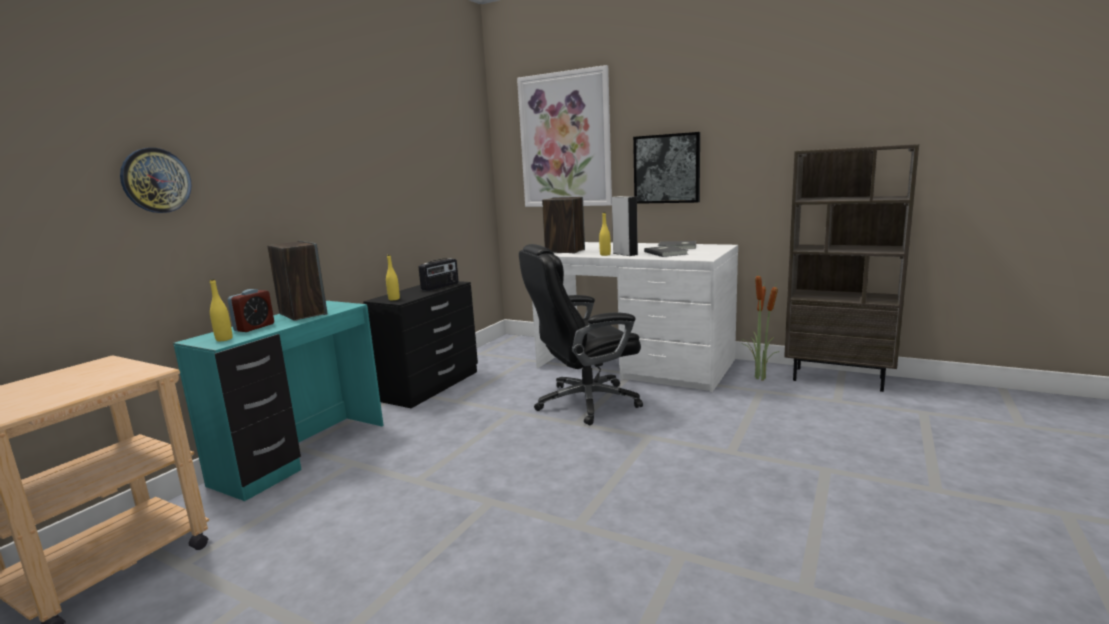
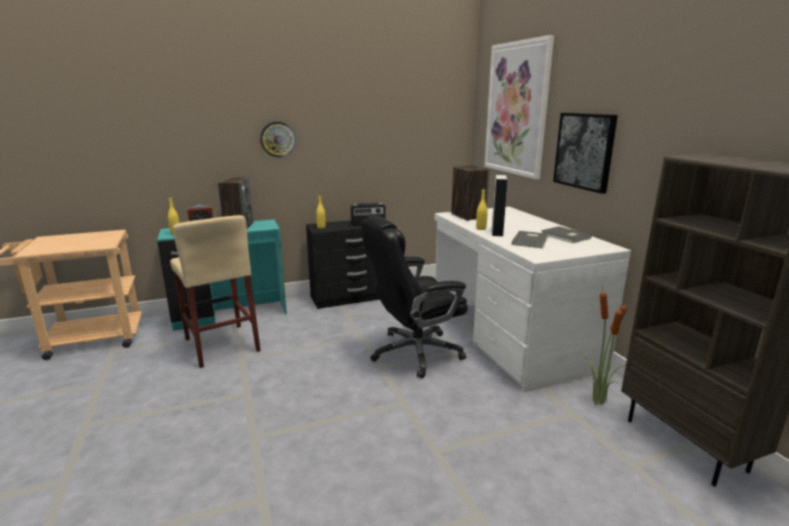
camera: 40 degrees right, 5 degrees up
wall clock [120,148,192,213] -> wall clock moved to [260,122,296,158]
black office chair [519,244,643,425] -> black office chair turned 45 degrees counterclockwise [361,215,468,379]
none -> beige stool [170,215,261,368]

